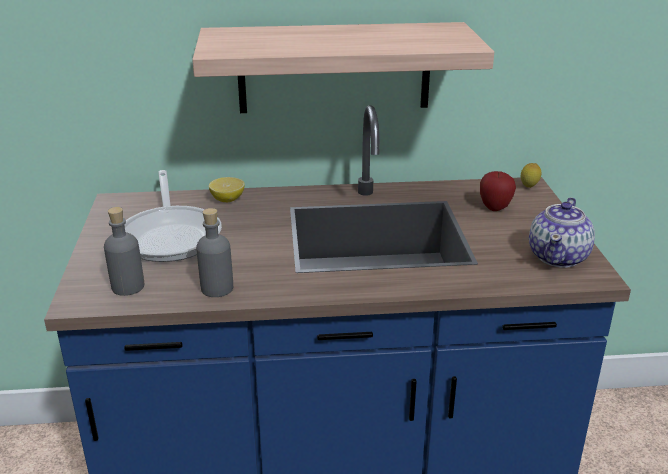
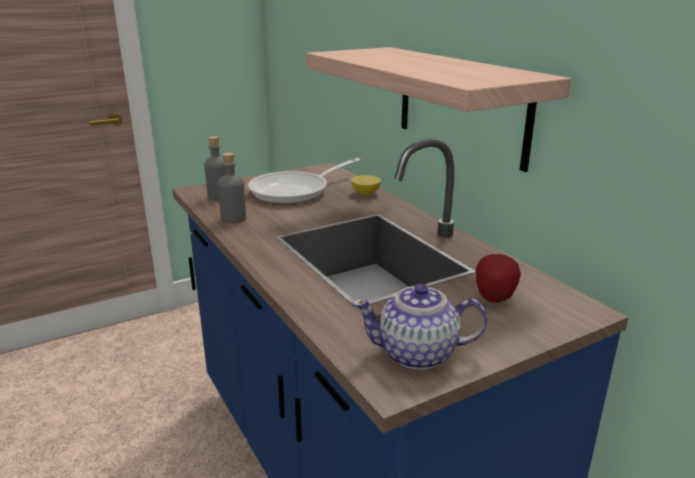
camera: 65 degrees right, 5 degrees down
lemon [521,163,542,188] -> none

